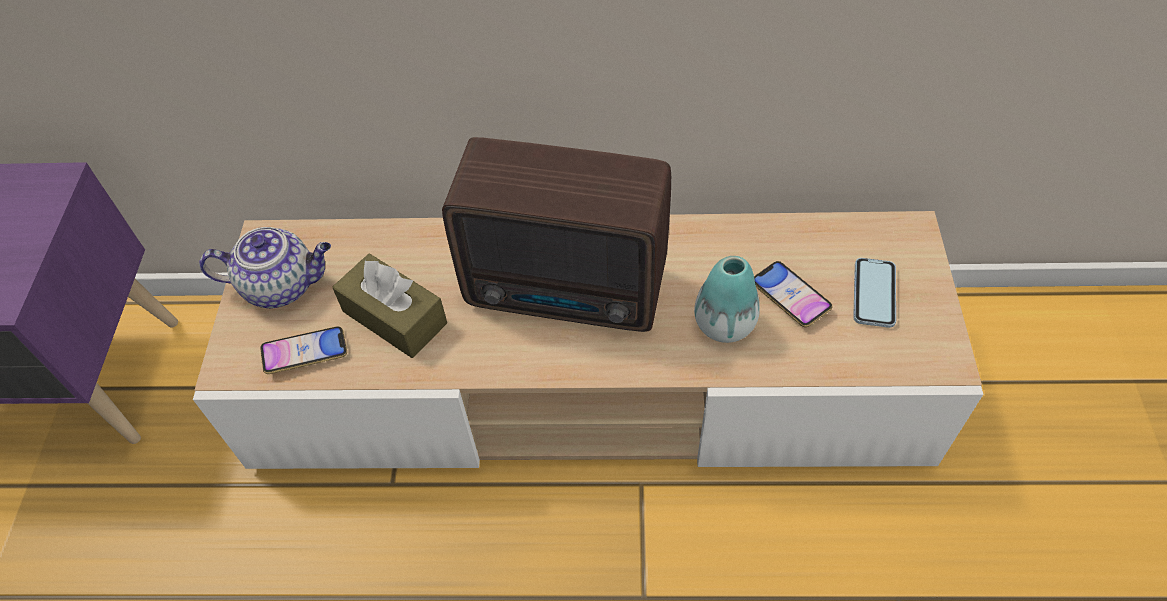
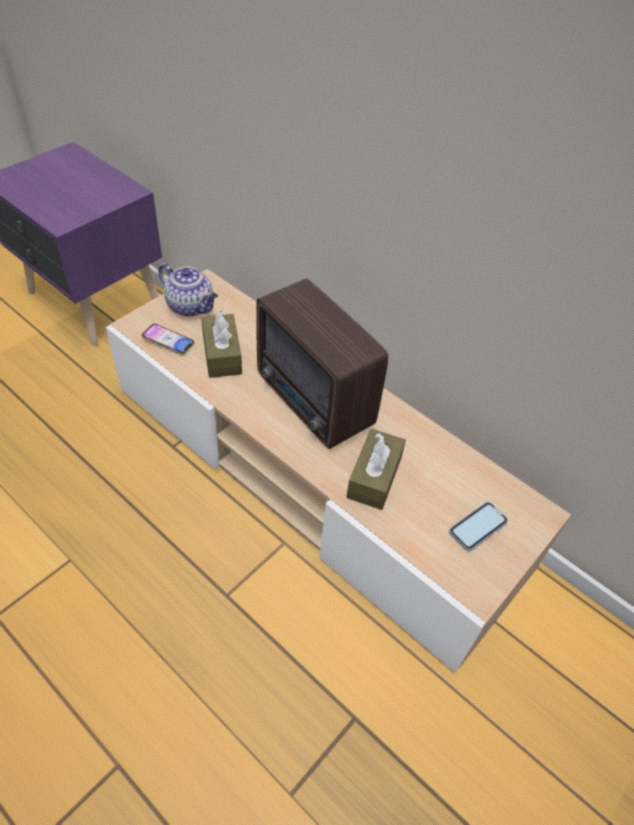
camera: 35 degrees right, 5 degrees down
vase [694,256,760,343] -> brown tissue box [346,429,406,510]
phone [754,261,832,327] -> none

